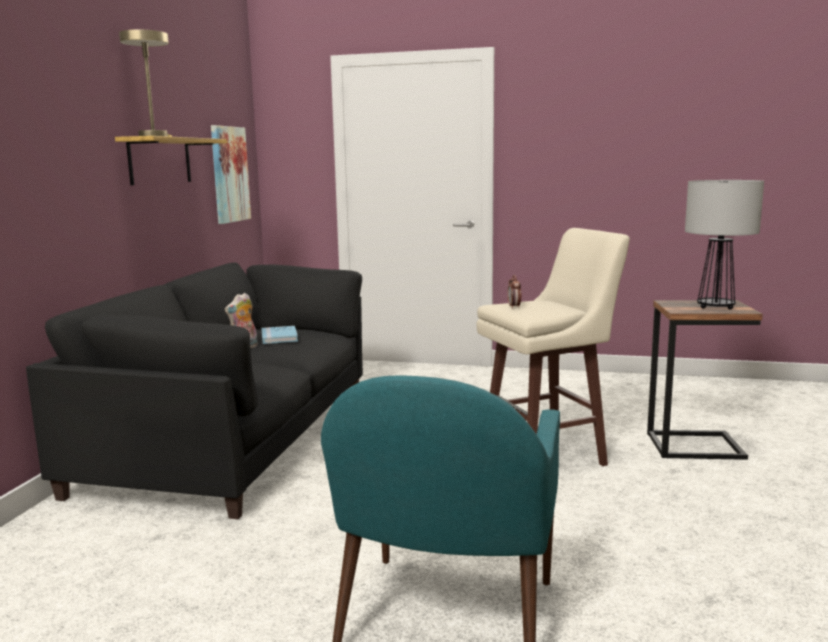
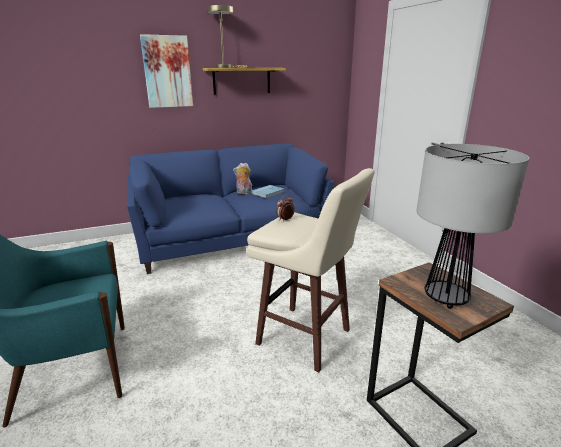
camera: 55 degrees right, 10 degrees up
black sofa [26,262,363,519] -> blue sofa [127,143,334,274]
picture [211,125,251,224] -> picture moved to [140,34,193,108]

